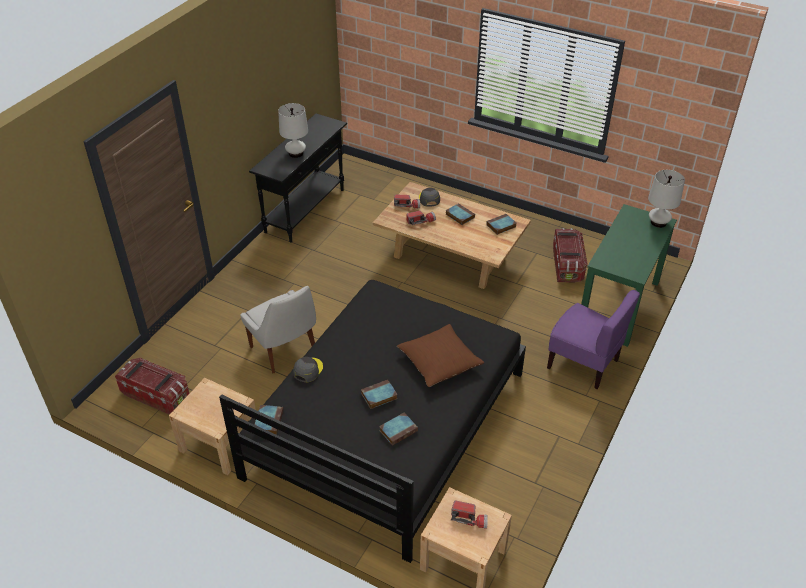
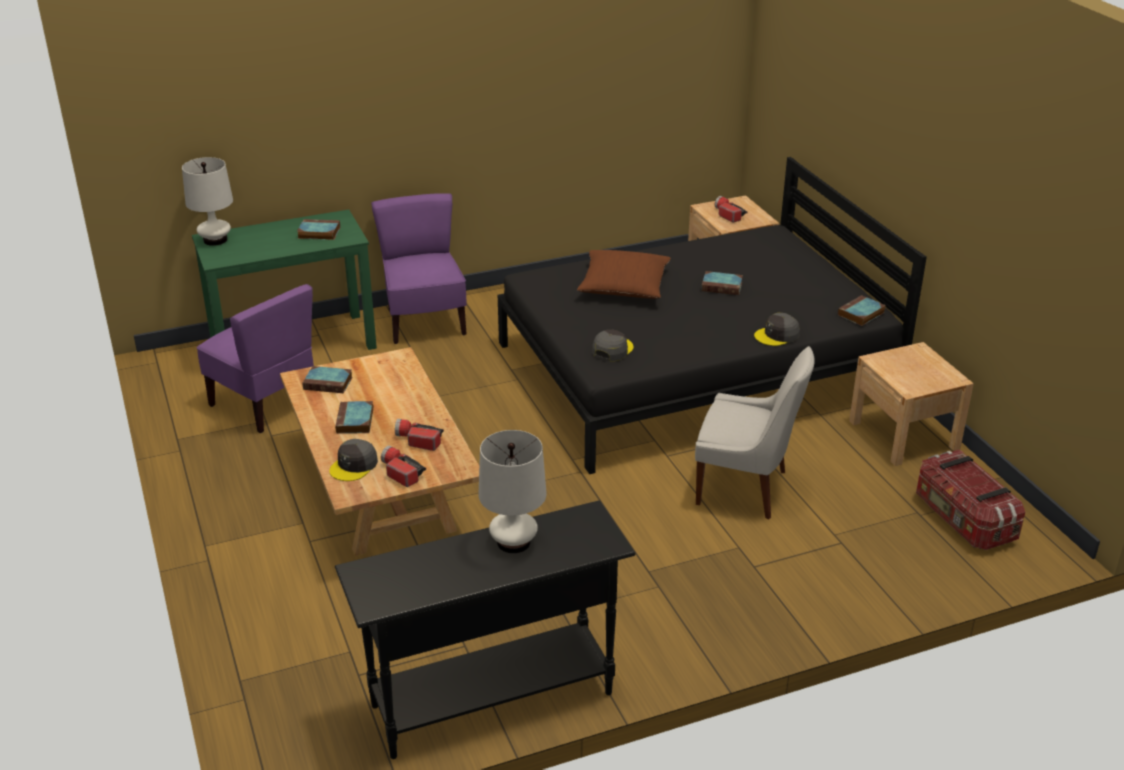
camera: 140 degrees left, 10 degrees down
white chair [240,286,316,374] -> white chair turned 105 degrees clockwise [695,346,815,519]
book [379,413,418,446] -> book moved to [297,219,340,240]
storage box [553,228,588,283] -> purple chair [196,284,314,433]
none -> grey cap [592,329,633,362]

